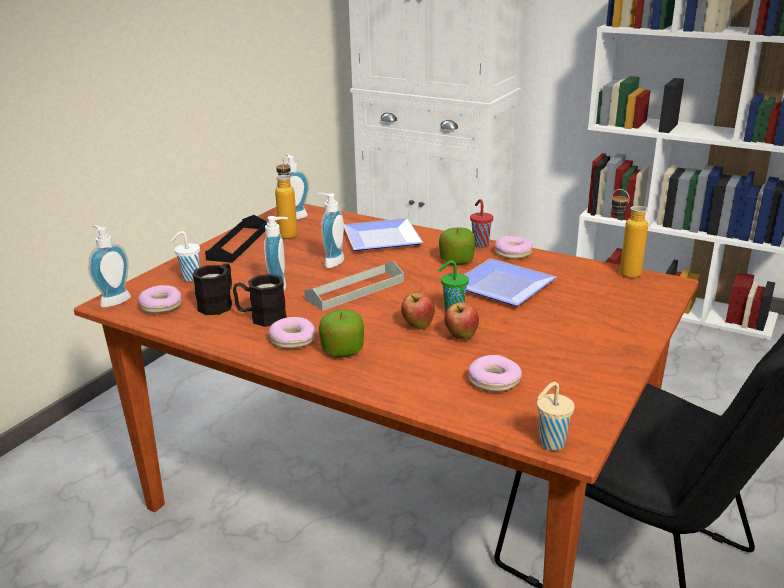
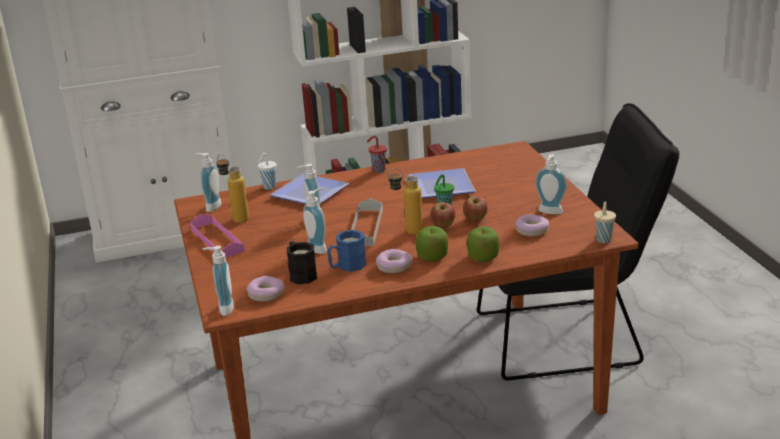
camera: 45 degrees left, 0 degrees up
white cup [170,231,200,281] -> white cup moved to [258,153,277,190]
black tray [205,215,267,263] -> pink tray [190,214,245,257]
black mug [233,274,287,327] -> blue mug [327,230,367,272]
apple [439,228,475,265] -> apple moved to [467,226,499,262]
donut [495,236,533,259] -> none
bottle [611,189,648,278] -> bottle moved to [387,168,423,235]
none -> soap dispenser [535,154,567,214]

